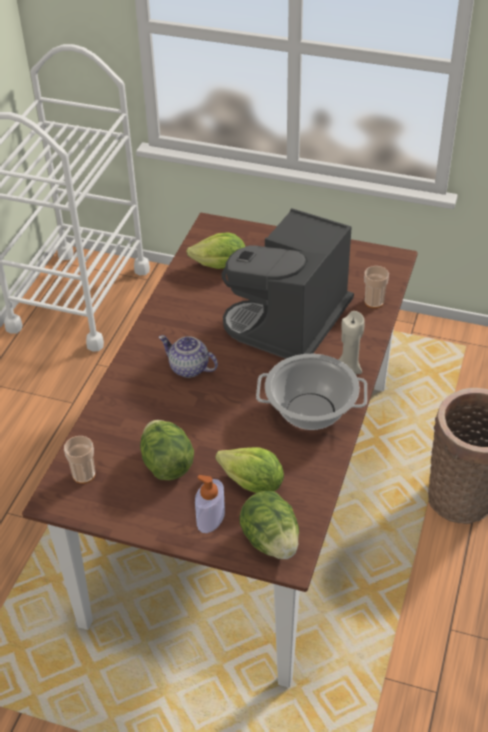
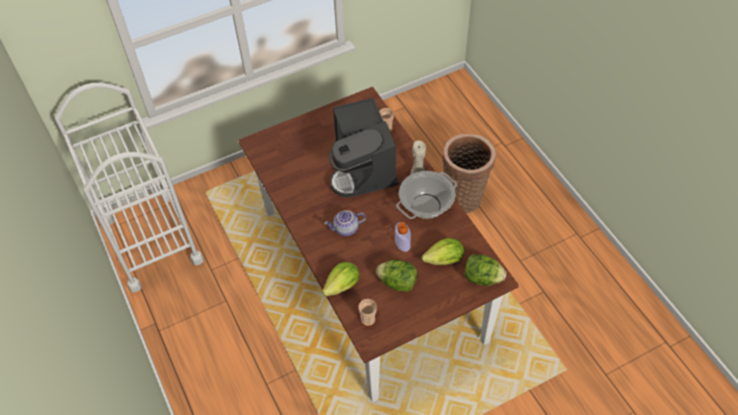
camera: 45 degrees left, 10 degrees up
lettuce [186,232,246,269] -> lettuce moved to [322,262,359,296]
soap dispenser [195,475,225,533] -> soap dispenser moved to [395,222,411,252]

